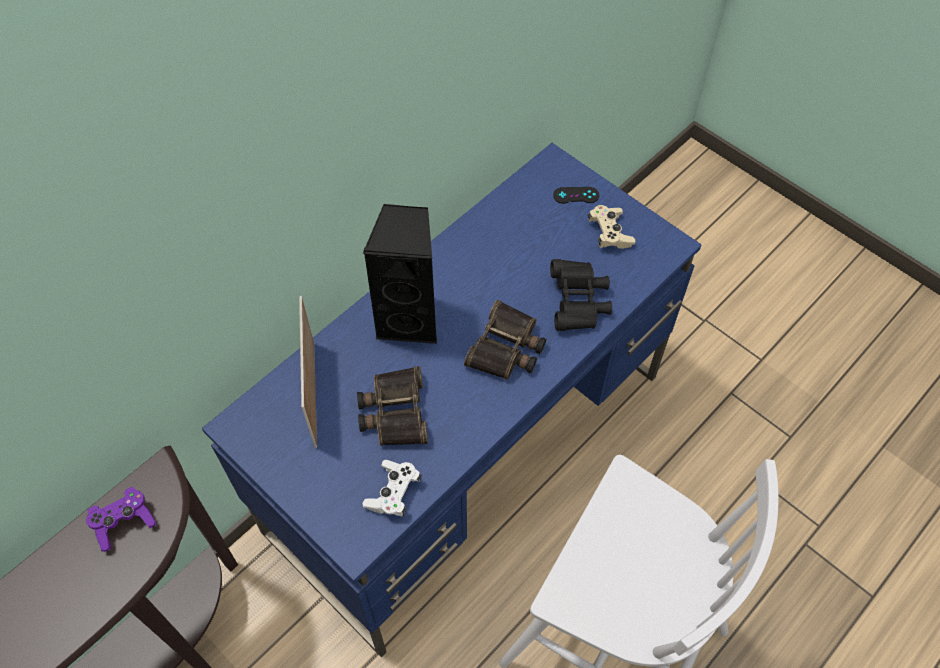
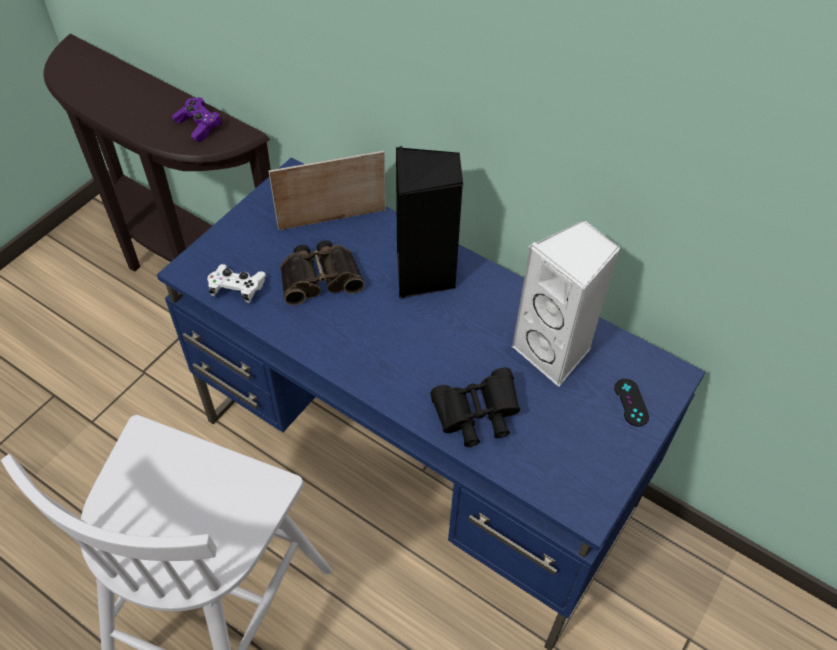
camera: 80 degrees right, 5 degrees down
binoculars [464,300,546,380] -> none
beige game controller [588,205,636,249] -> none
none -> white speaker [512,220,620,387]

